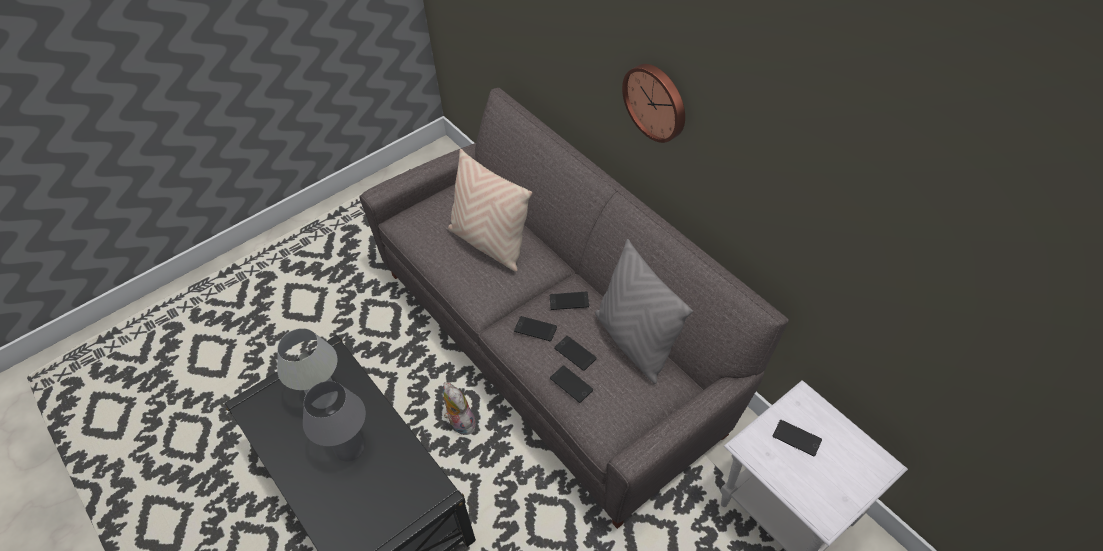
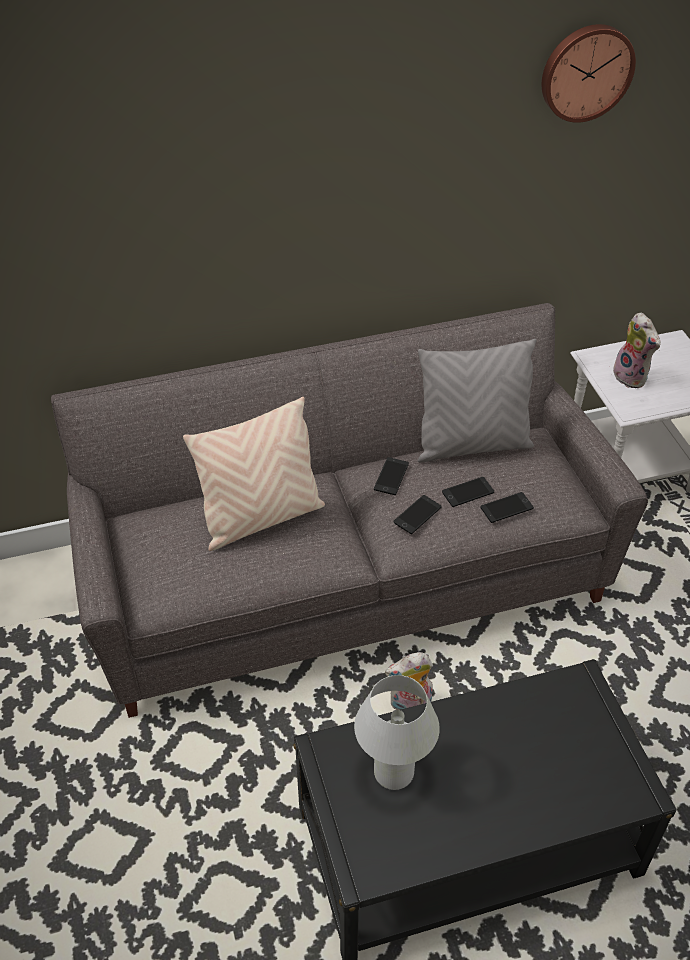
camera: 70 degrees left, 5 degrees down
grey table lamp [303,381,366,462] -> none
wall clock [622,64,685,143] -> wall clock moved to [542,24,636,123]
phone [773,420,822,457] -> plush toy [611,313,661,388]

